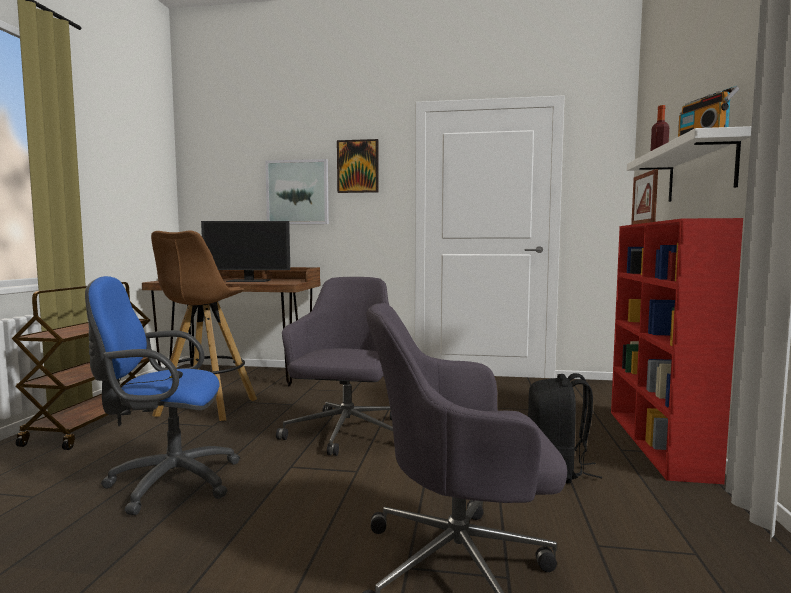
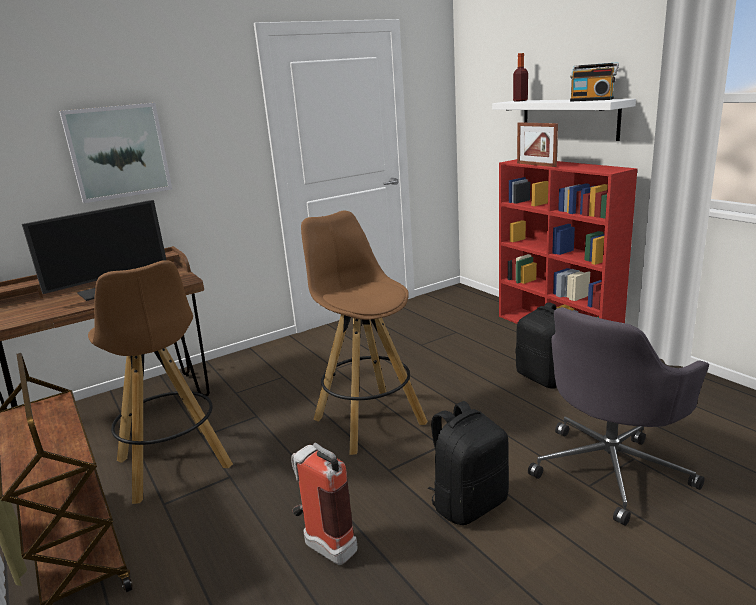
camera: 40 degrees left, 15 degrees up
blue office chair [85,276,240,515] -> fire extinguisher [291,442,358,565]
grey office chair [276,277,393,456] -> brown stool [301,210,428,455]
picture [337,139,379,193] -> none
none -> black backpack [428,401,509,525]

